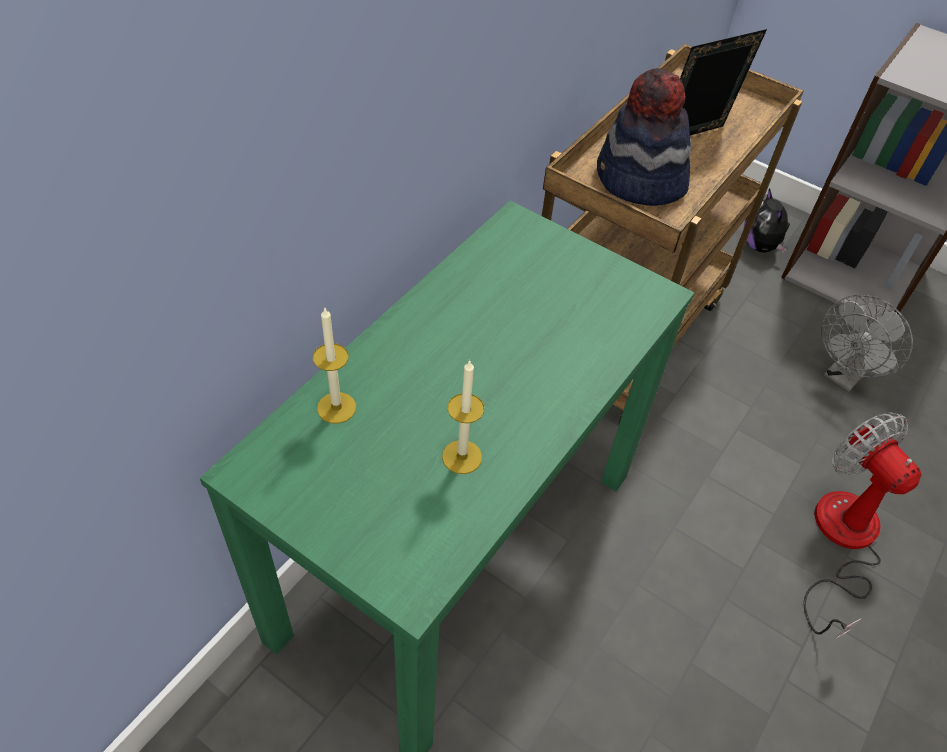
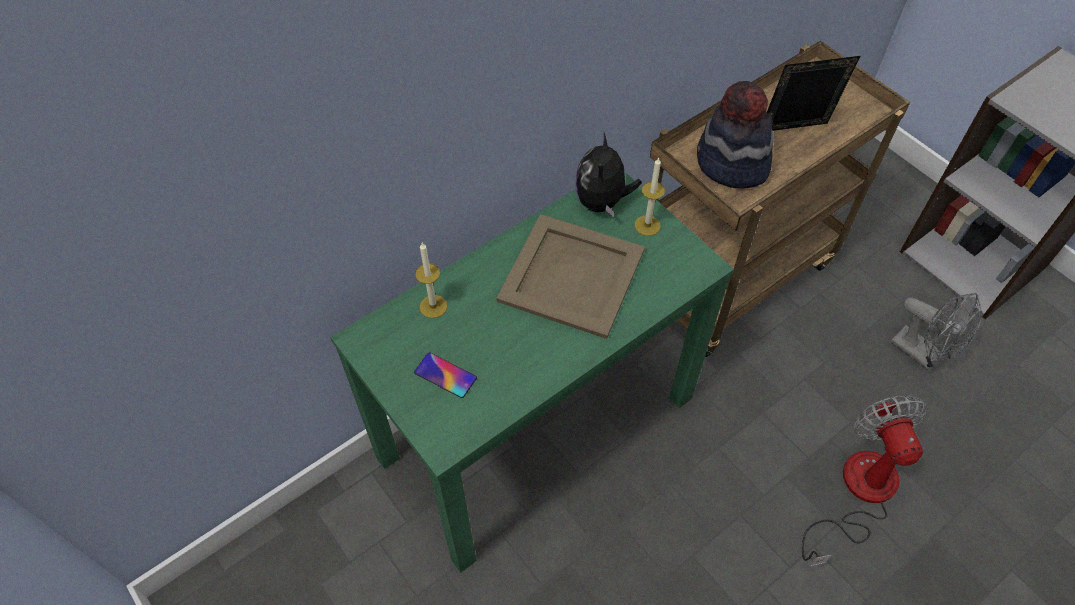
camera: 20 degrees right, 5 degrees up
candle [442,360,484,474] -> candle moved to [635,157,665,236]
plush toy [743,188,790,253] -> plush toy moved to [575,133,642,217]
grey fan [821,295,913,391] -> grey fan turned 105 degrees counterclockwise [890,293,982,370]
none -> phone [414,352,477,398]
none -> beige tray [496,214,645,339]

